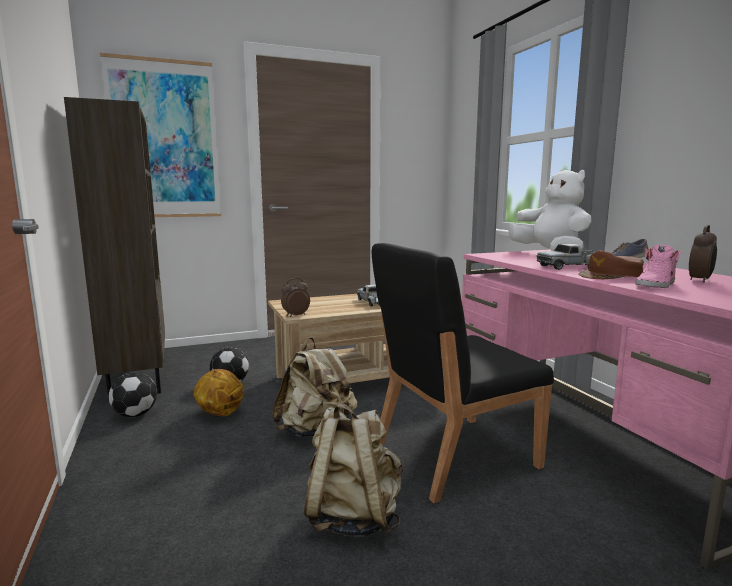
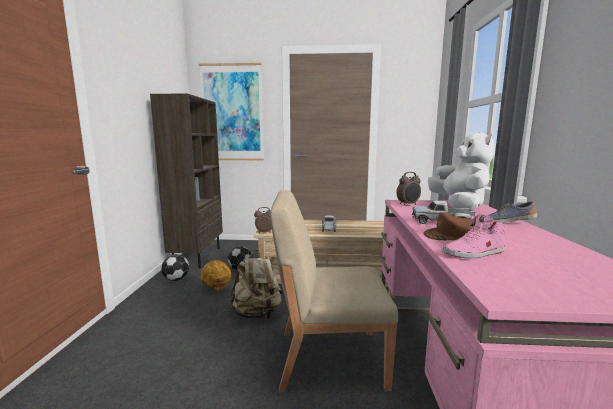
camera: 25 degrees right, 0 degrees up
beige backpack [304,403,403,537] -> none
black chair [372,243,554,503] -> beige chair [270,190,398,392]
alarm clock [689,225,717,282] -> alarm clock moved to [396,172,421,206]

